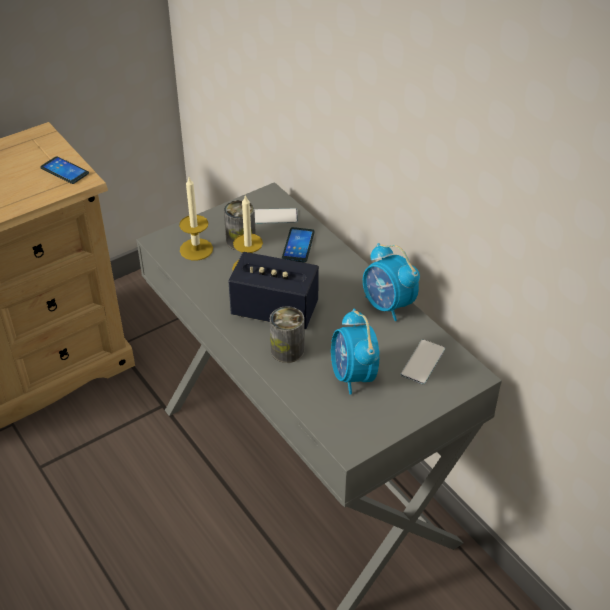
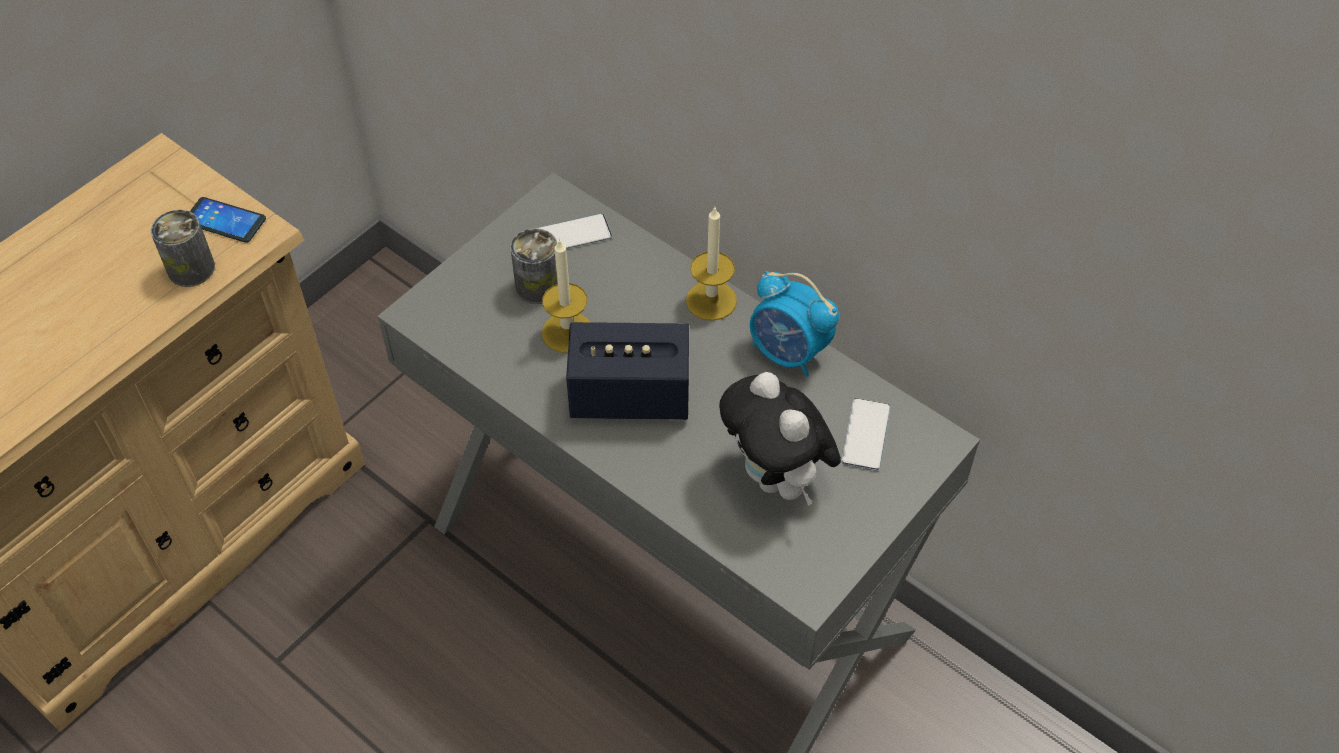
camera: 15 degrees left, 10 degrees up
candle [179,177,213,260] -> candle moved to [686,206,737,321]
can [270,306,304,363] -> can moved to [151,210,215,287]
phone [282,227,315,263] -> none
alarm clock [331,309,379,395] -> plush toy [719,372,841,506]

